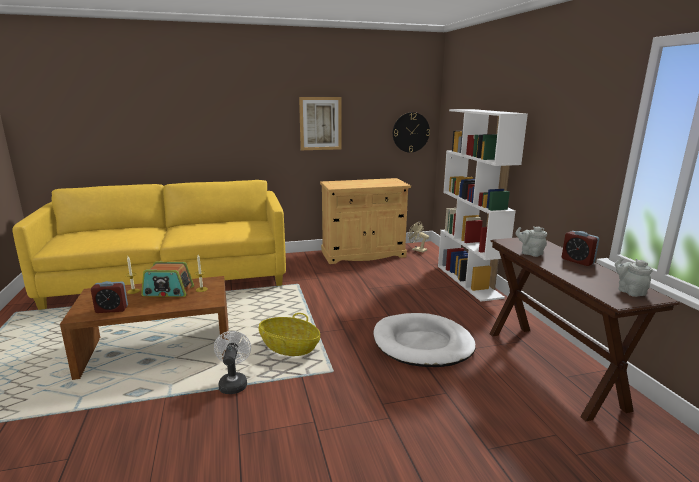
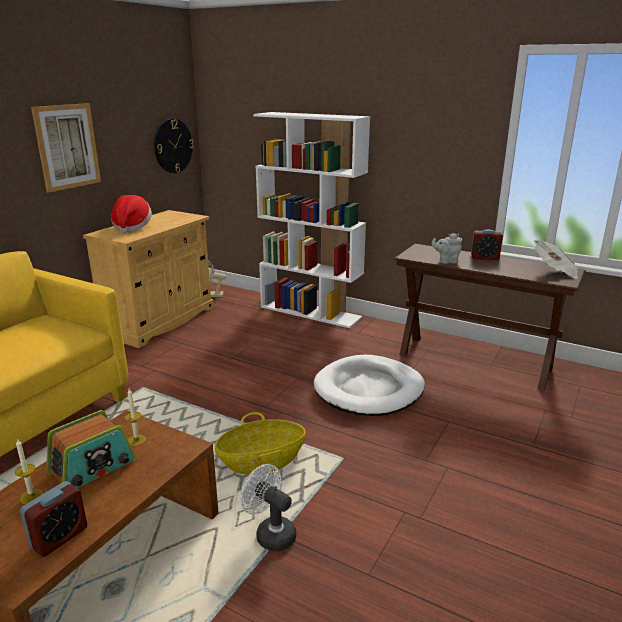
camera: 45 degrees left, 5 degrees up
grey teapot [615,257,653,297] -> newspaper [534,240,579,279]
none -> hat [111,195,152,233]

